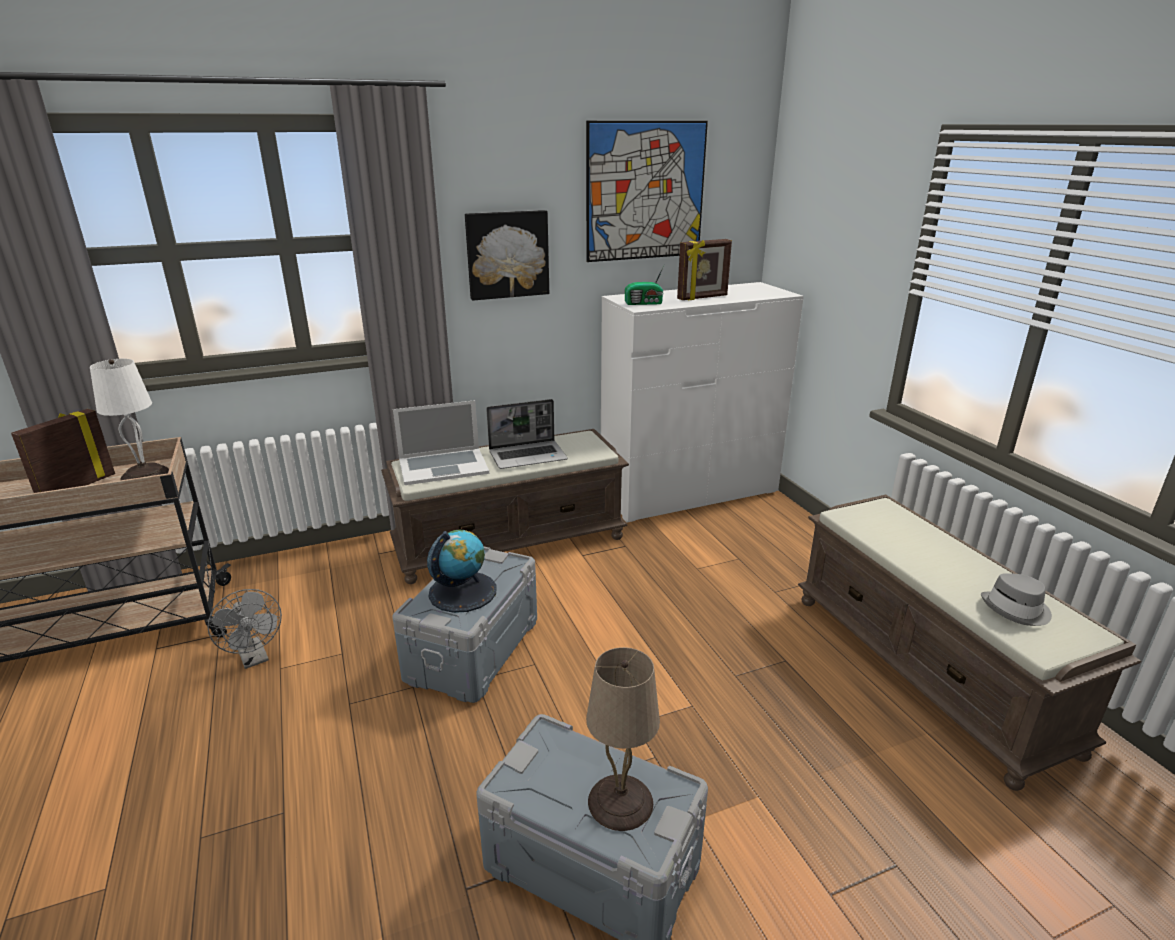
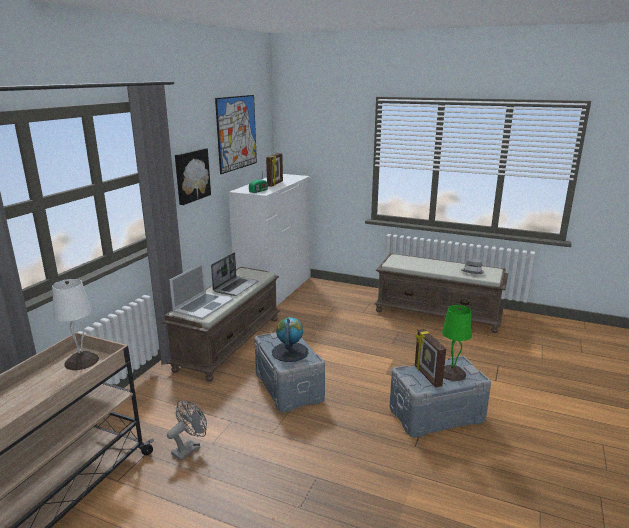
camera: 45 degrees left, 5 degrees down
picture frame [11,409,115,493] -> picture frame moved to [415,329,446,388]
grey fan [207,589,282,669] -> grey fan turned 60 degrees counterclockwise [167,400,207,461]
beige table lamp [586,647,660,831] -> green table lamp [442,305,472,381]

